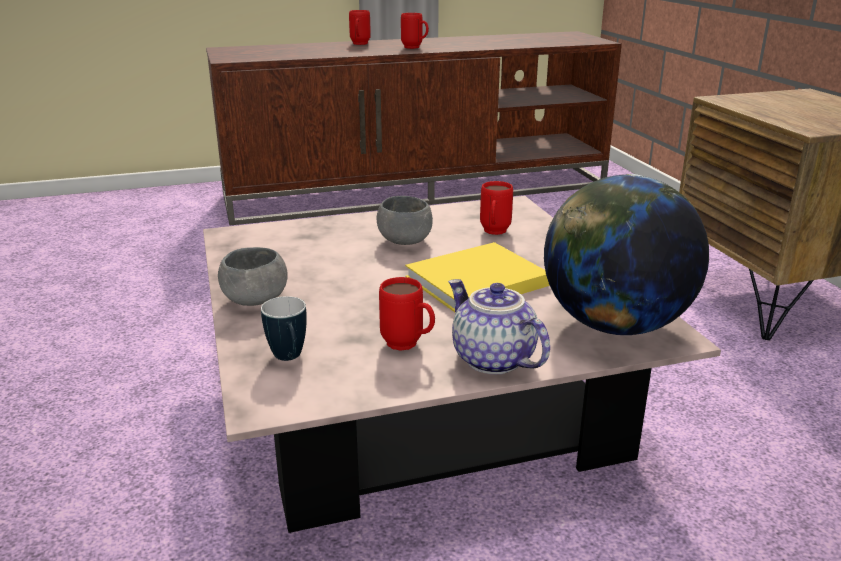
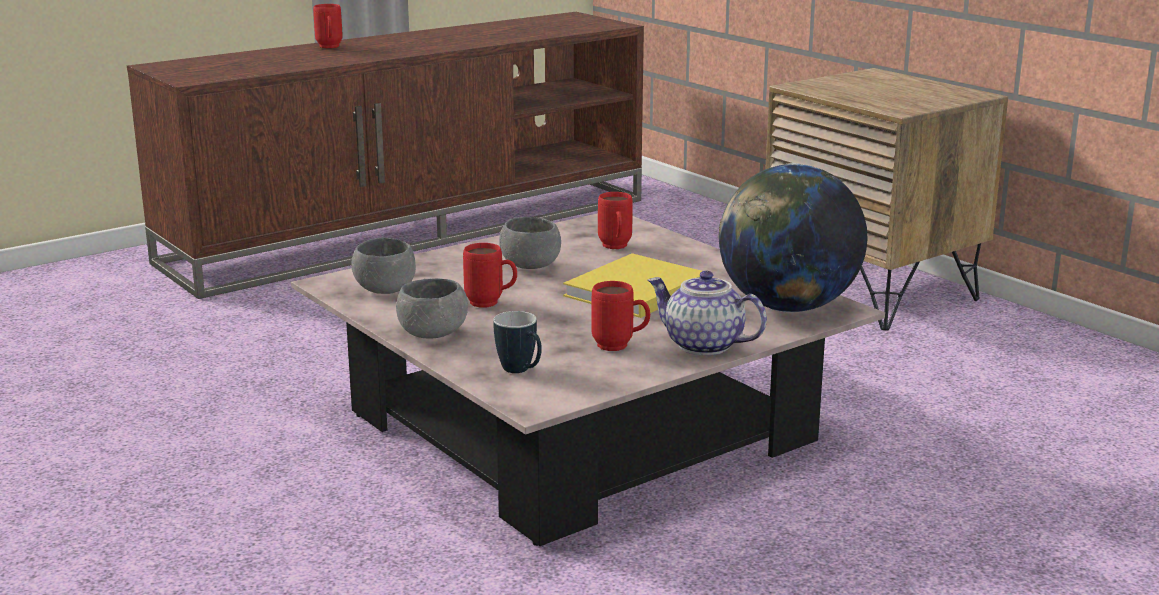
camera: 20 degrees left, 5 degrees down
red mug [401,13,429,49] -> red mug moved to [463,243,517,308]
none -> grey bowl [351,238,416,294]

